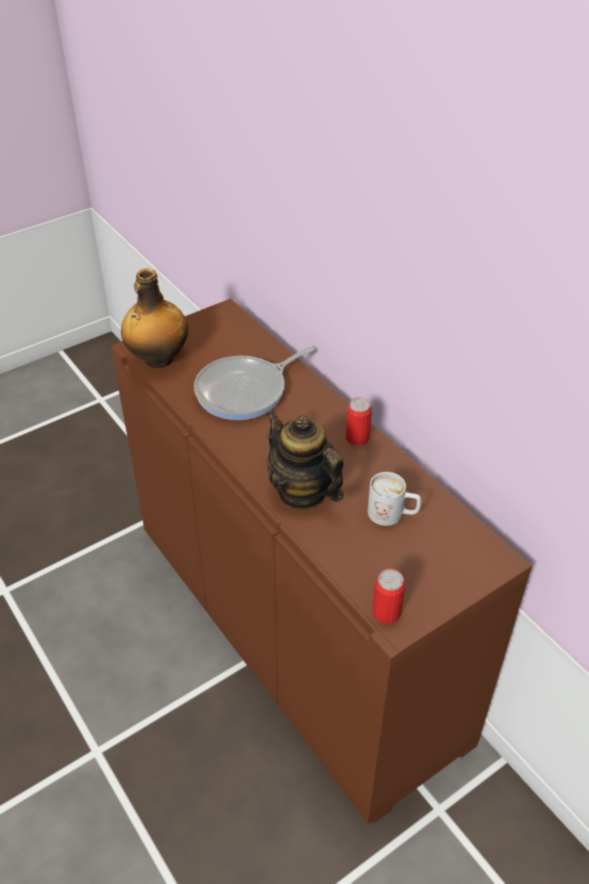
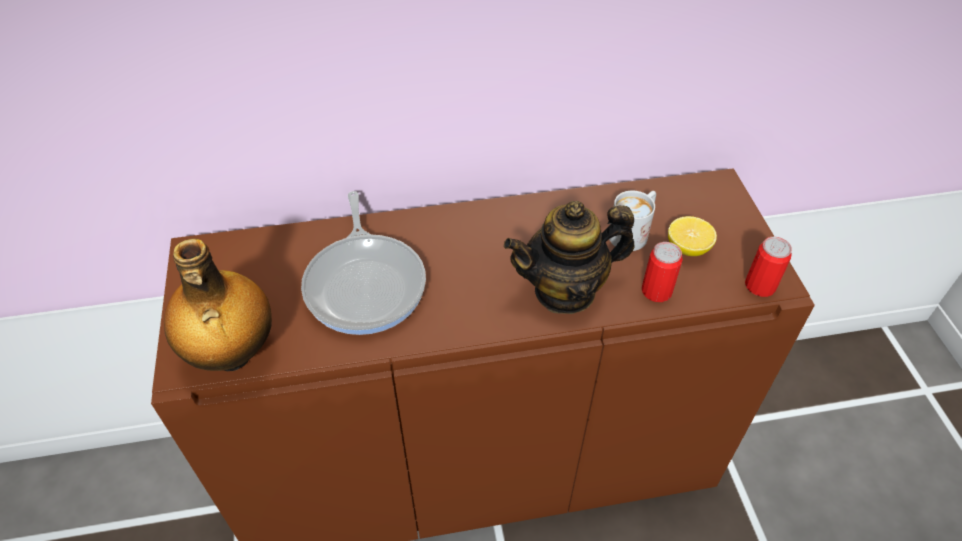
camera: 65 degrees left, 5 degrees up
can [346,397,372,445] -> can moved to [642,242,683,302]
none -> lemon [668,216,717,256]

